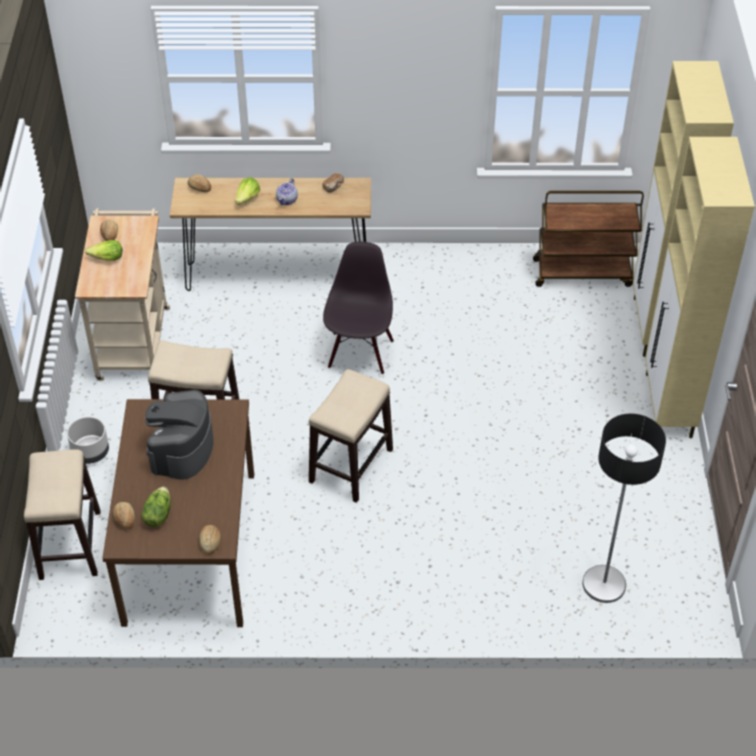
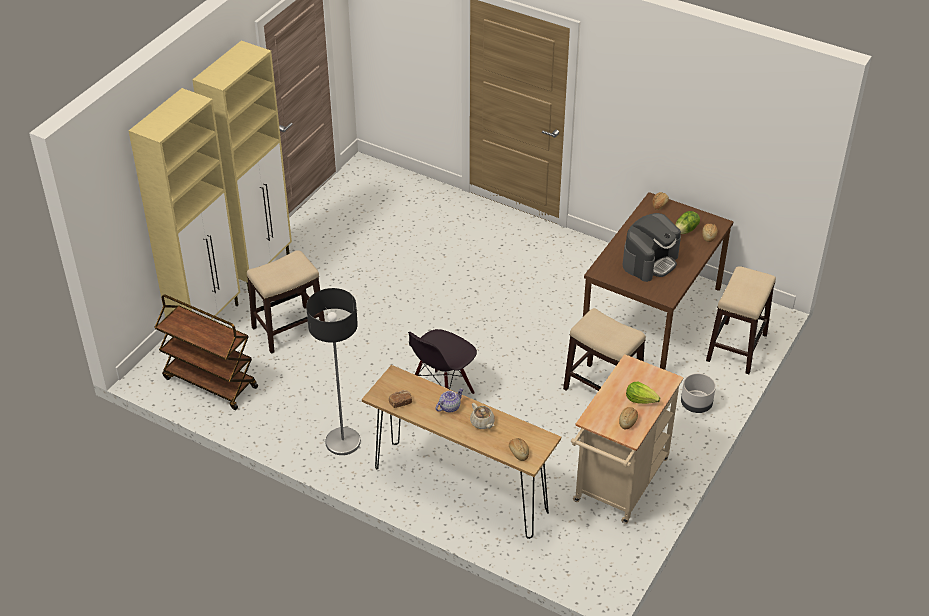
camera: 150 degrees left, 5 degrees down
lettuce [235,177,260,205] -> beige teapot [470,403,495,429]
stool [309,369,393,503] -> stool moved to [247,250,325,354]
floor lamp [583,413,666,603] -> floor lamp moved to [306,288,361,455]

